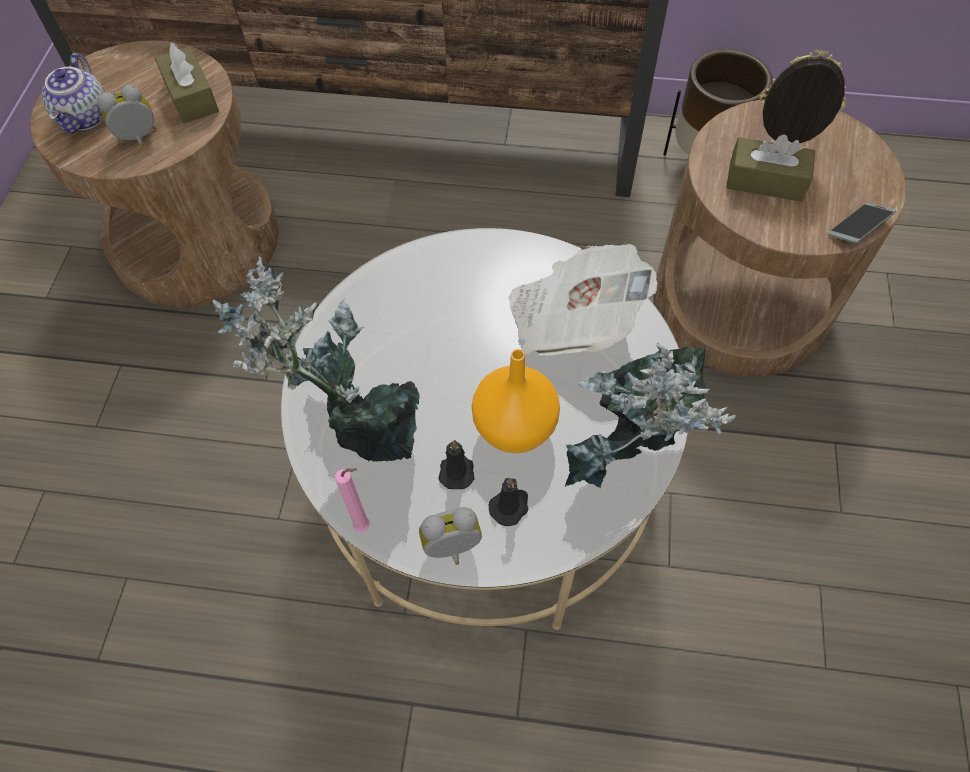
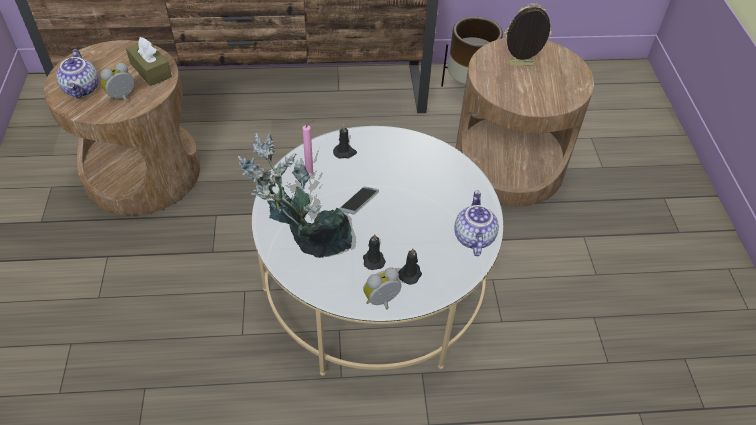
camera: 15 degrees left, 10 degrees down
pink candle [335,468,370,532] -> pink candle moved to [302,121,314,177]
orange vase [472,349,560,453] -> none
newspaper [508,244,658,356] -> none
potted plant [565,342,737,488] -> teapot [454,190,499,256]
brown tissue box [726,134,815,202] -> none
phone [828,203,896,243] -> phone moved to [339,186,379,214]
none -> black candle [333,125,357,158]

